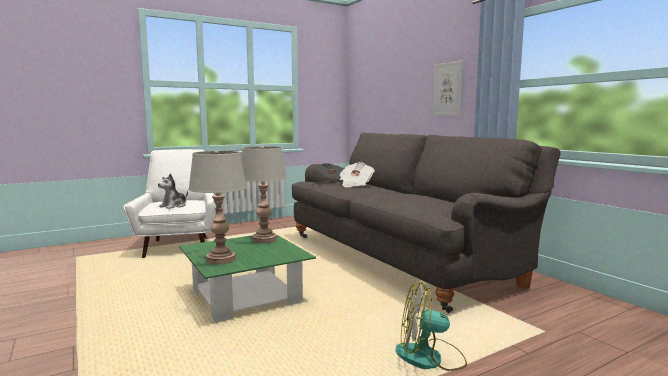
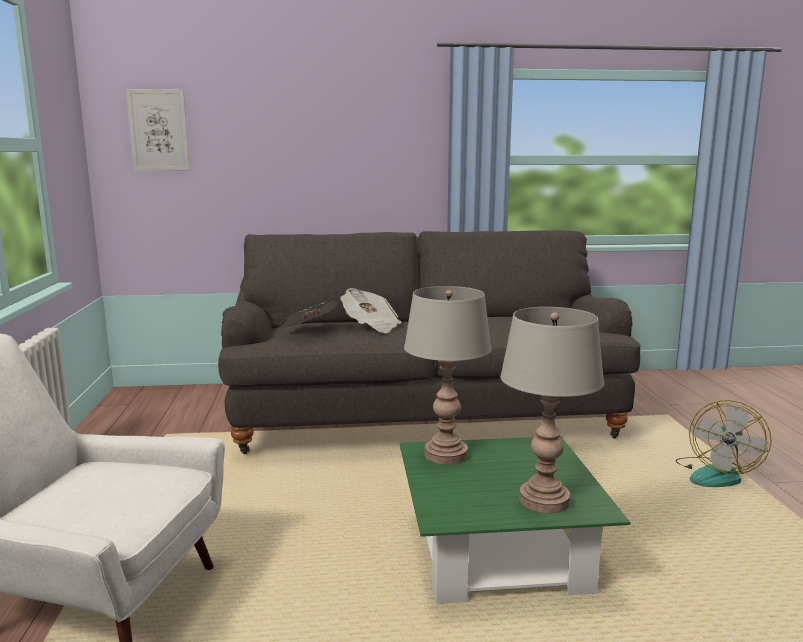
camera: 65 degrees left, 5 degrees up
plush toy [158,173,188,209] -> none
picture [433,61,463,115] -> picture moved to [126,89,190,171]

